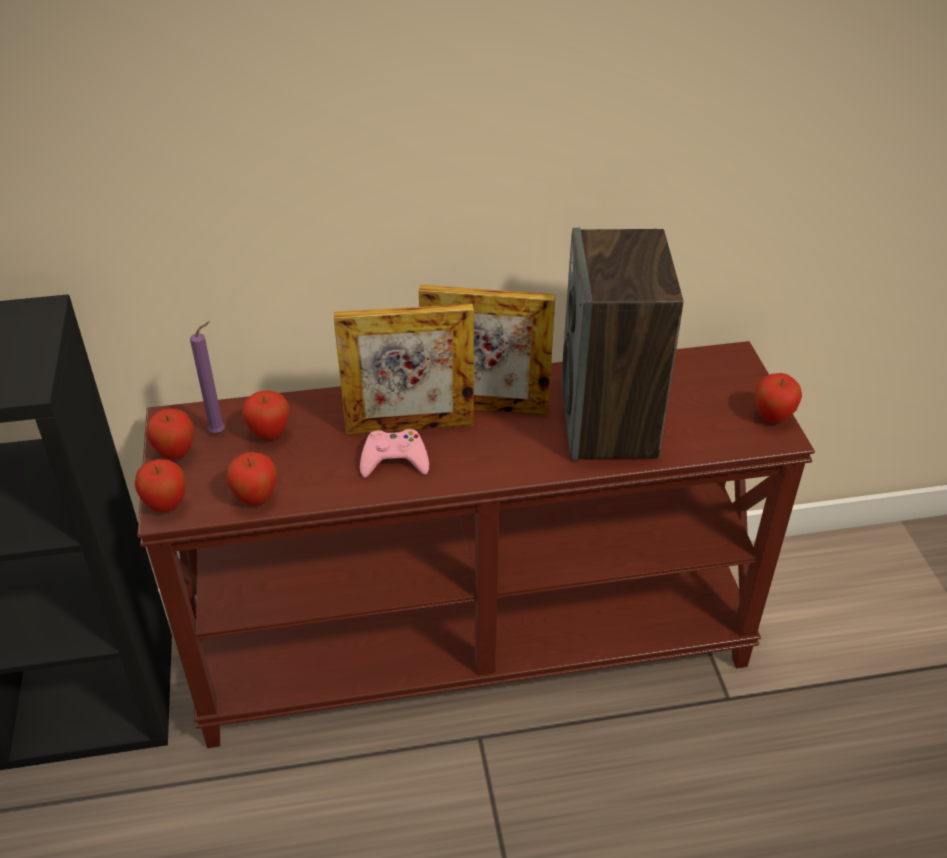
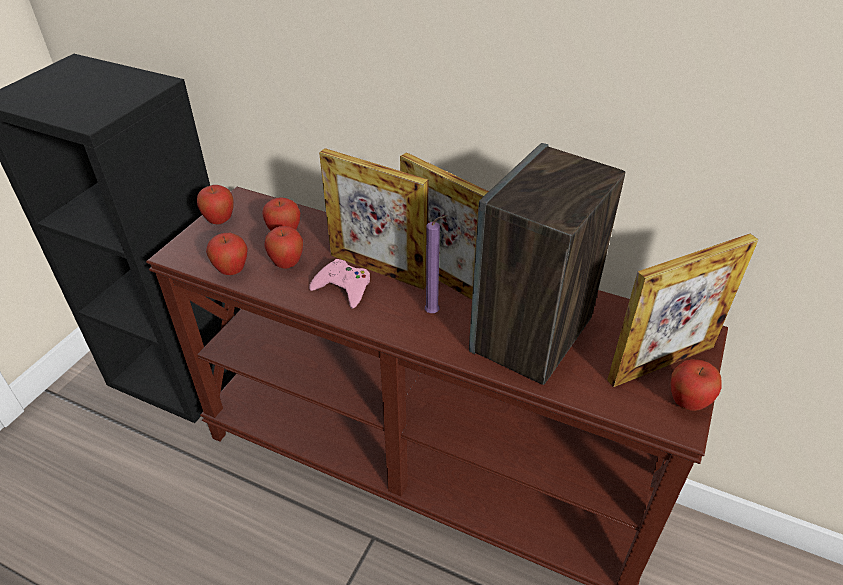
camera: 35 degrees right, 0 degrees up
apple [135,459,186,512] -> apple moved to [264,226,303,269]
purple candle [190,322,225,433] -> purple candle moved to [425,215,447,313]
none -> picture frame [607,234,759,387]

